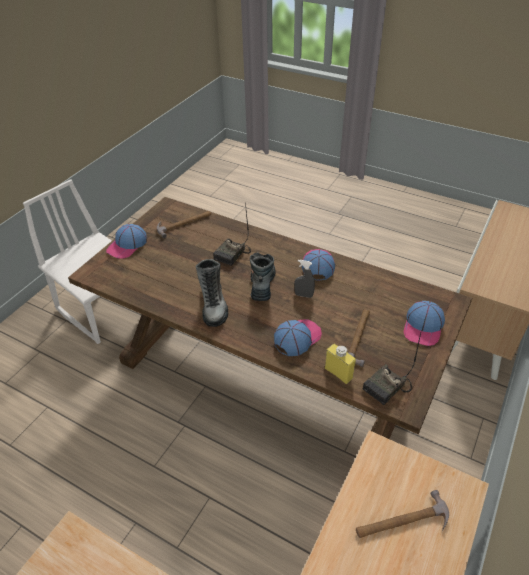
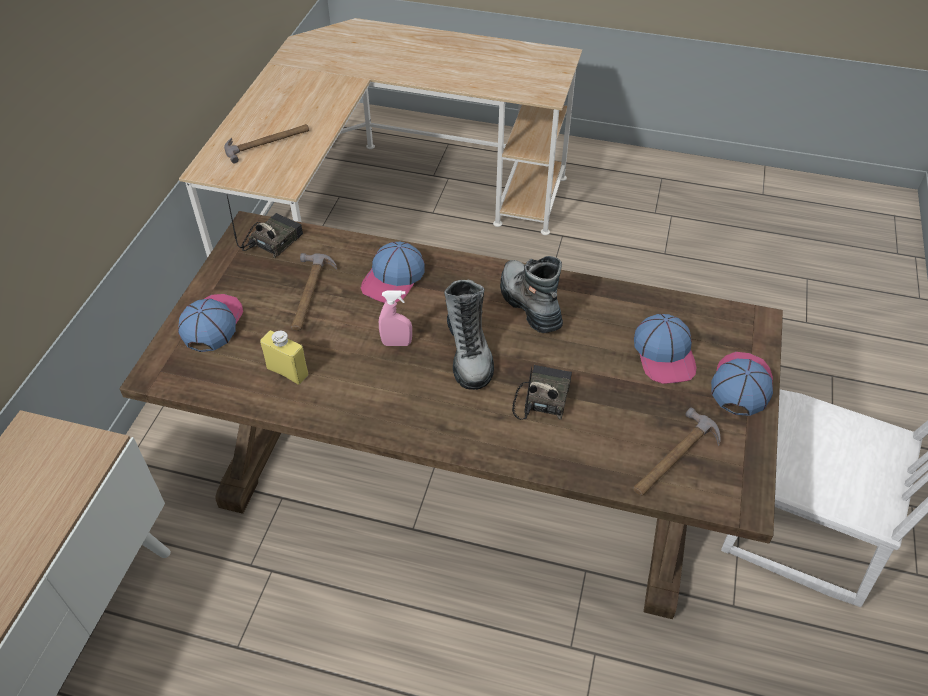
camera: 165 degrees right, 5 degrees up
grey spray bottle [294,260,315,298] -> pink spray bottle [379,291,412,346]
cap [302,249,335,281] -> cap moved to [634,314,696,384]
yellow bottle [325,344,356,384] -> yellow bottle moved to [260,330,308,385]

